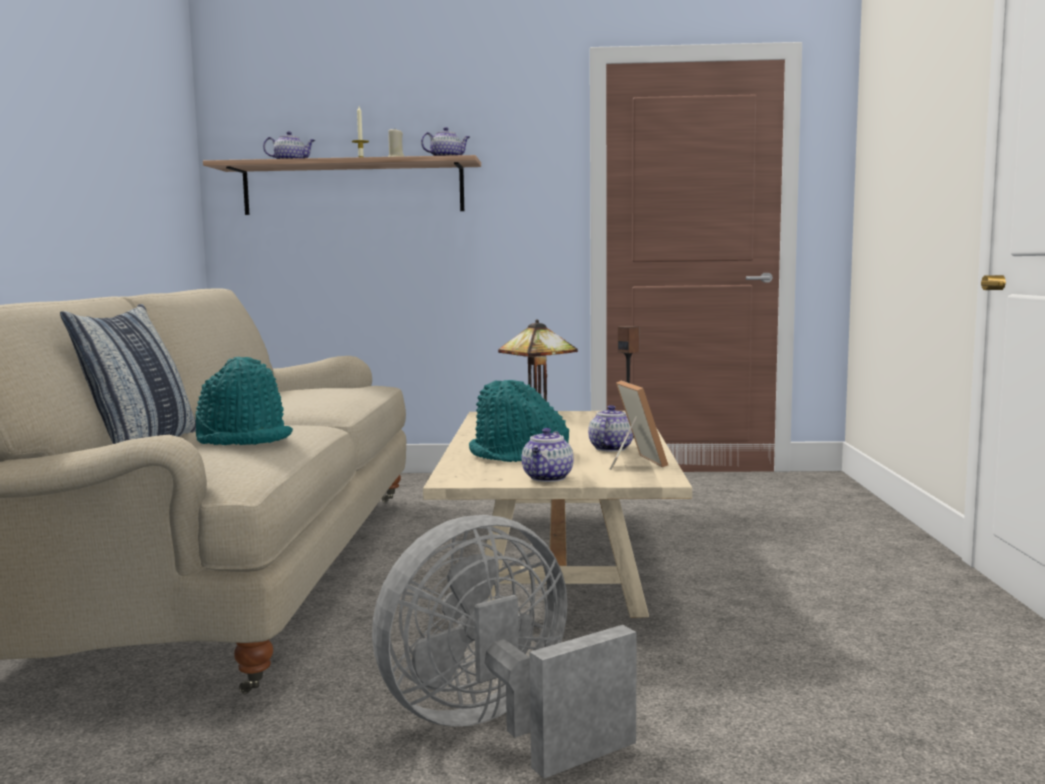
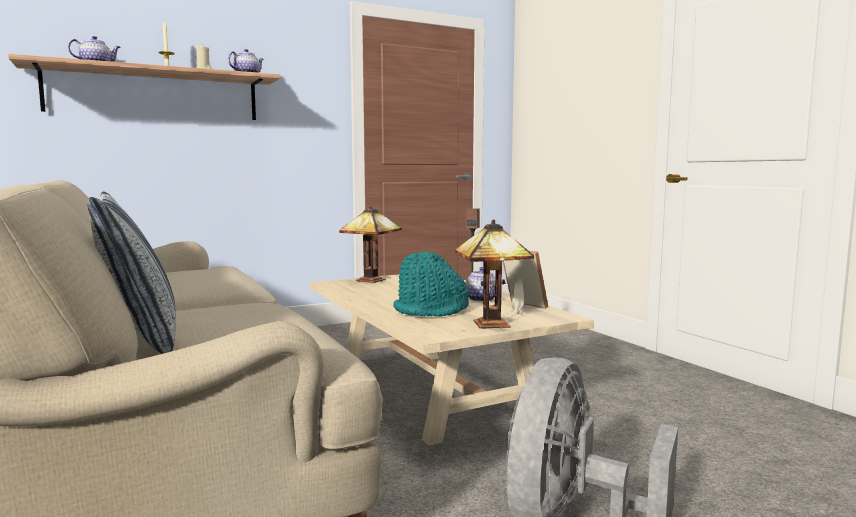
camera: 30 degrees left, 0 degrees up
turquoise hat [196,357,293,445] -> none
teapot [521,428,574,482] -> table lamp [455,220,534,329]

